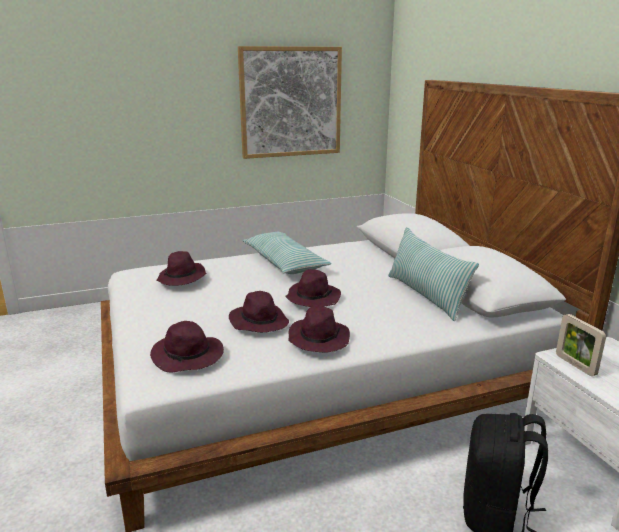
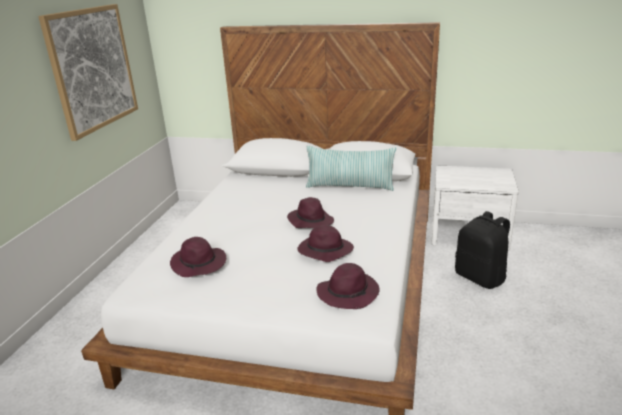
camera: 55 degrees left, 5 degrees up
pillow [243,232,331,274] -> none
purple hat [288,306,350,353] -> none
picture frame [556,314,606,376] -> none

